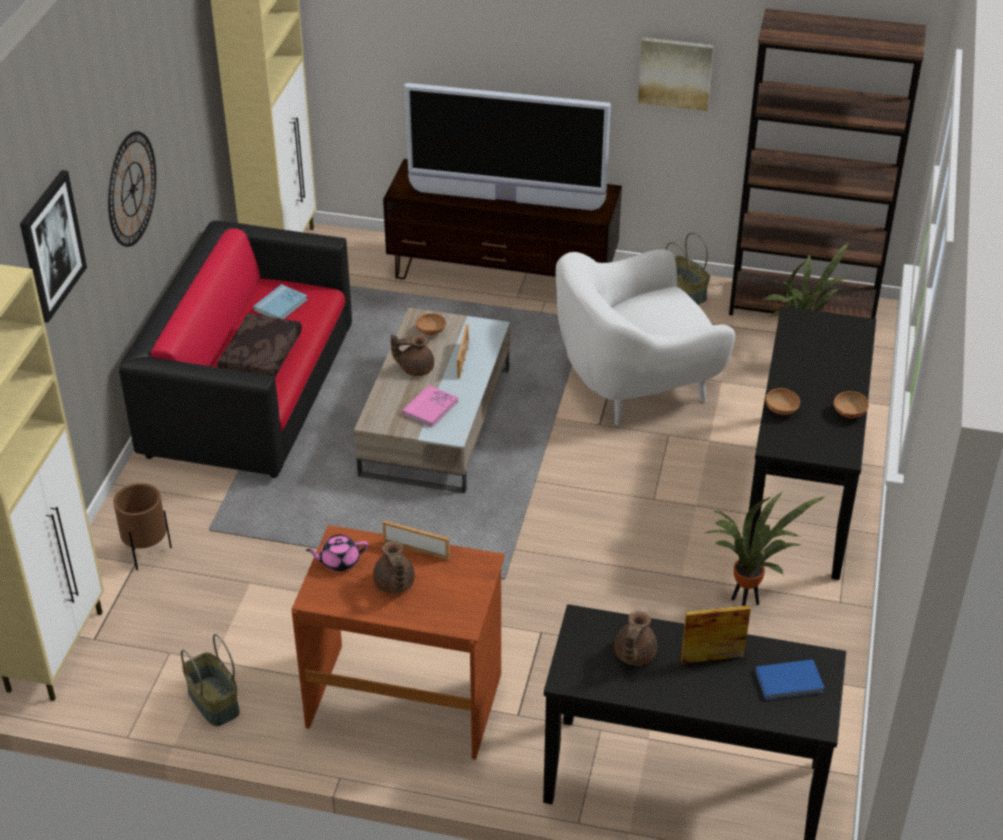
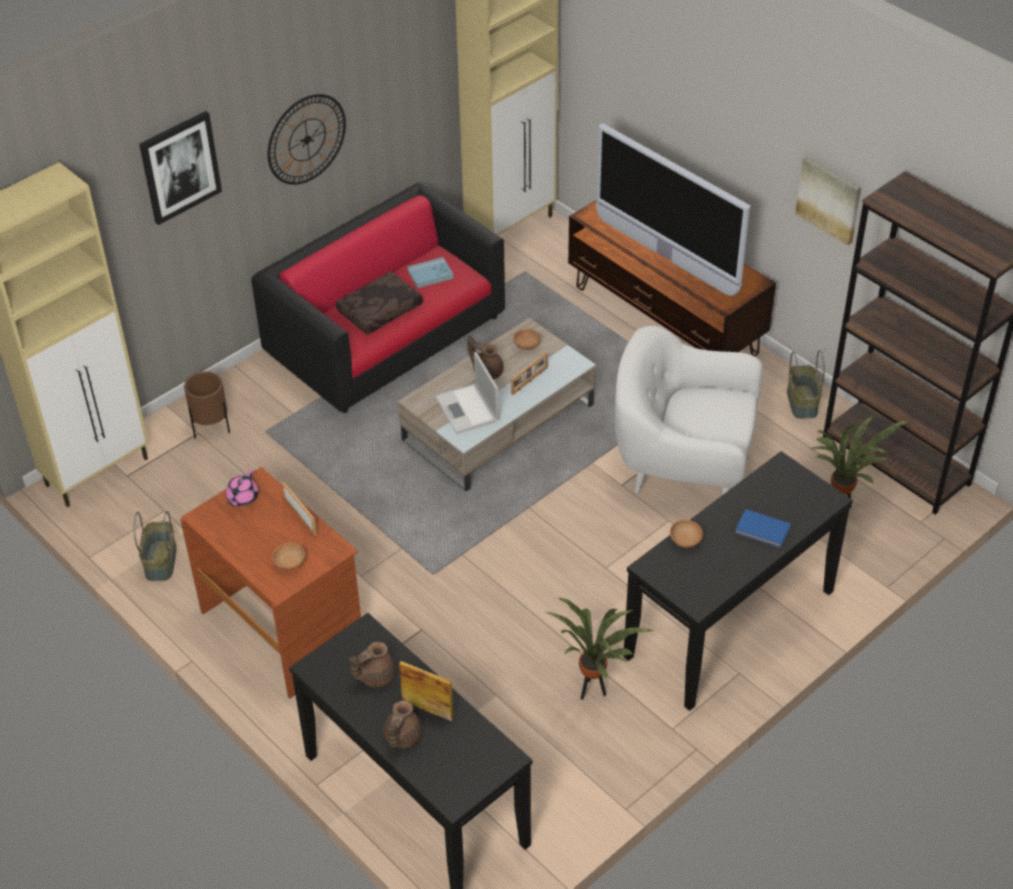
camera: 35 degrees right, 5 degrees up
pink teapot [306,535,368,571] -> pink teapot turned 90 degrees counterclockwise [226,470,258,506]
brown teapot [373,541,415,594] -> brown teapot moved to [383,701,422,748]
pink book [402,385,458,428] -> laptop [435,352,499,434]
blue book [755,659,824,700] -> blue book moved to [735,509,791,548]
brown bowl [834,391,869,418] -> brown bowl moved to [272,543,305,571]

